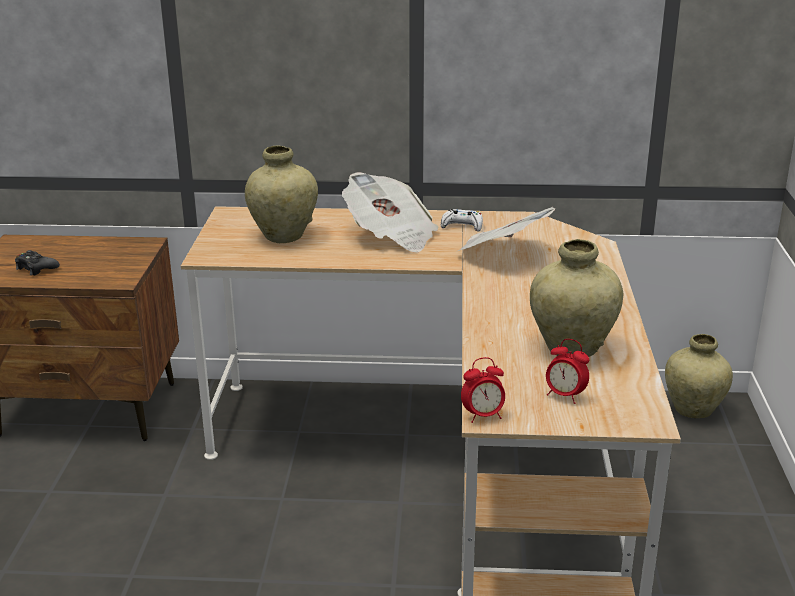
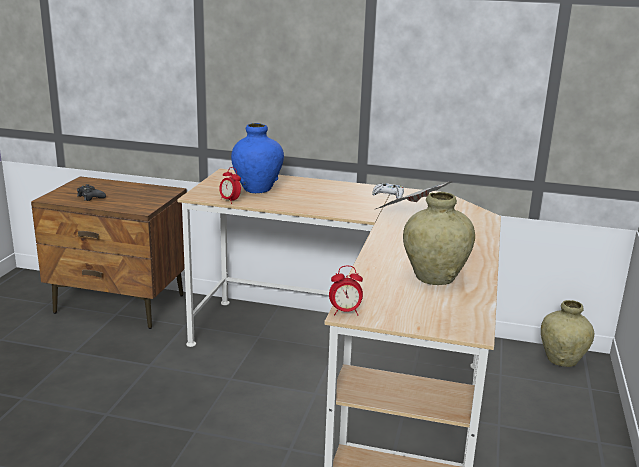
camera: 10 degrees right, 5 degrees down
beige vase [245,145,318,243] -> blue vase [231,123,284,193]
newspaper [342,172,439,253] -> none
alarm clock [546,339,589,404] -> alarm clock moved to [219,167,241,204]

